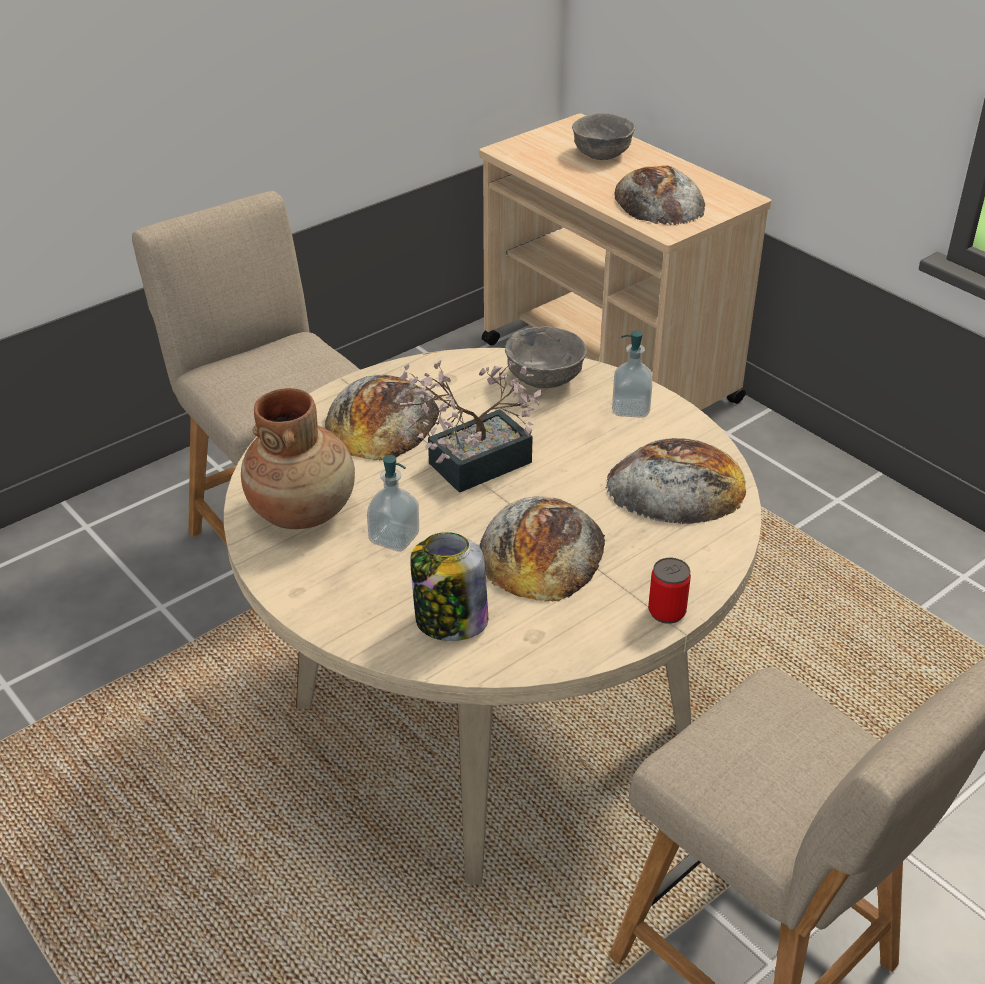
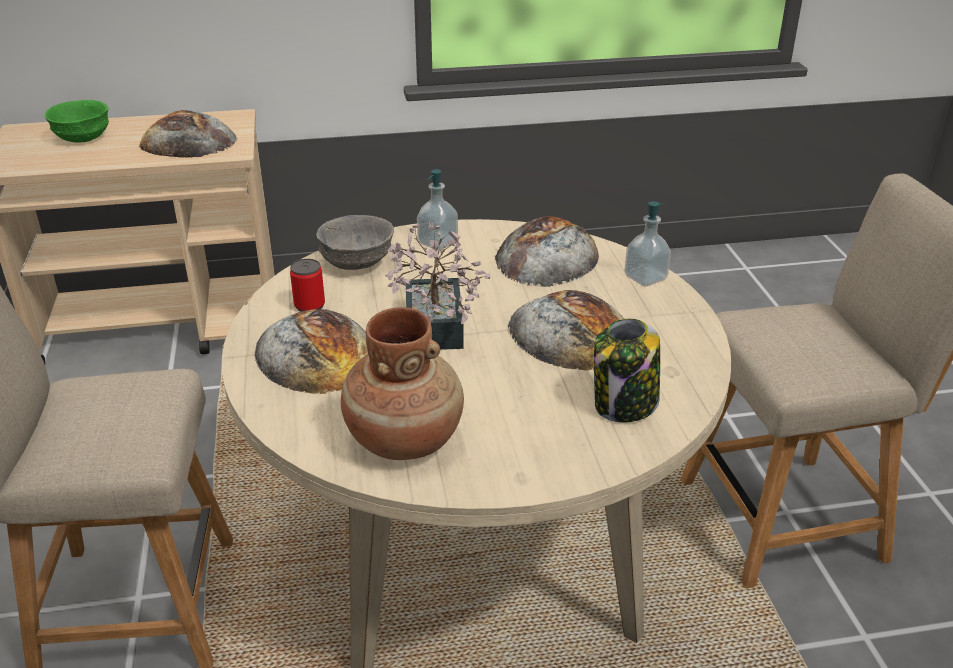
camera: 60 degrees left, 5 degrees down
soap dispenser [367,455,419,552] -> soap dispenser moved to [625,201,671,287]
grey bowl [572,113,635,160] -> green bowl [45,100,109,143]
can [648,558,691,624] -> can moved to [290,259,325,312]

